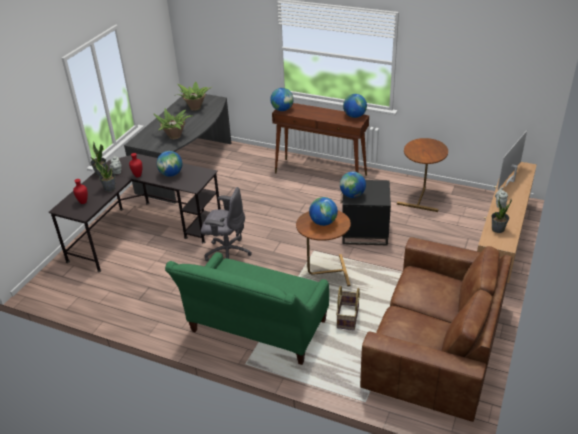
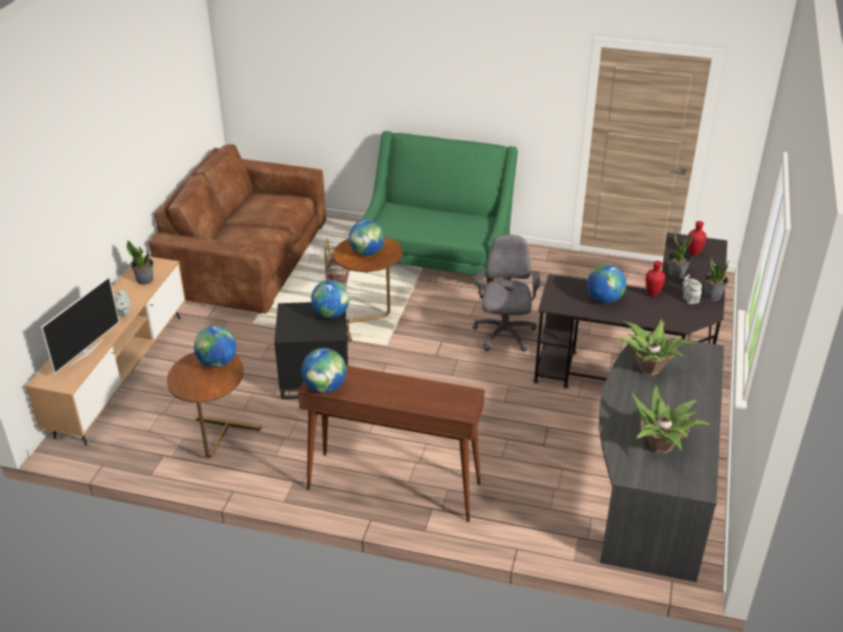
camera: 170 degrees right, 0 degrees up
grey office chair [201,187,252,261] -> grey office chair turned 90 degrees clockwise [472,234,540,352]
globe [270,88,294,111] -> globe moved to [194,326,236,368]

